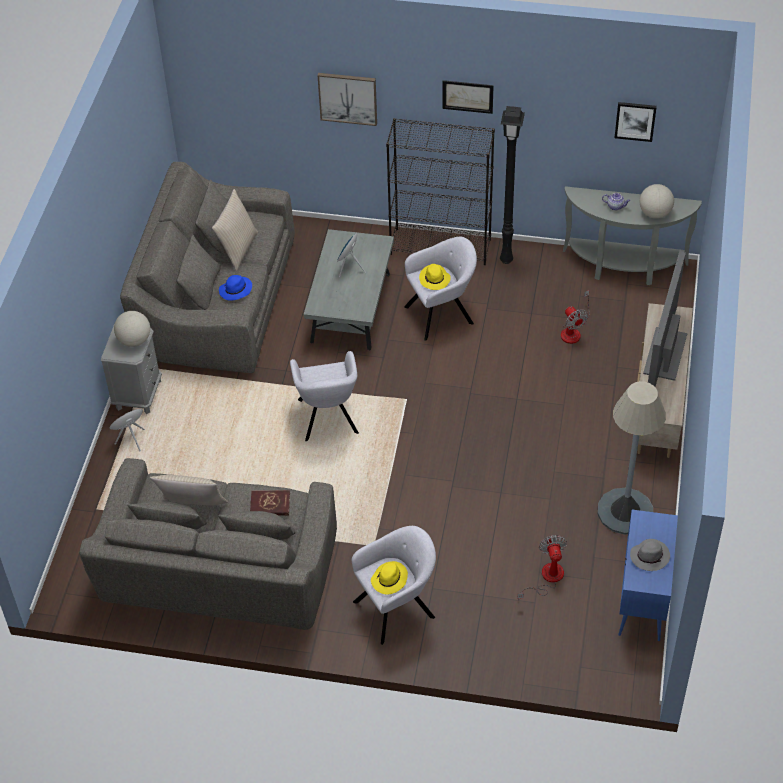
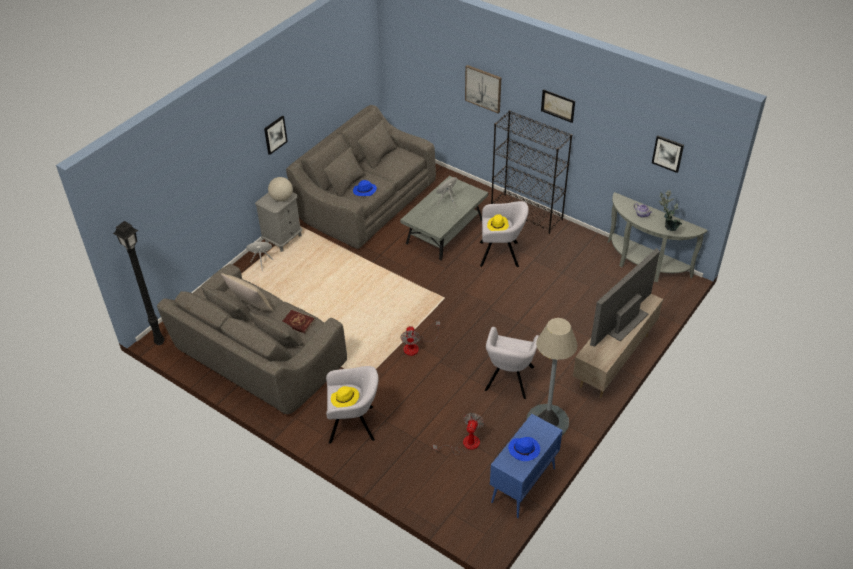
camera: 25 degrees right, 5 degrees down
beige pillow [212,189,258,271] -> none
grey armchair [290,351,359,441] -> grey armchair moved to [485,327,539,399]
black floor lamp [500,106,525,264] -> black floor lamp moved to [113,221,165,345]
fan [561,290,590,344] -> fan moved to [401,321,440,356]
grey hat [630,539,670,571] -> blue hat [508,437,540,461]
globe [640,184,674,219] -> potted plant [659,190,682,231]
none -> picture [264,116,288,155]

